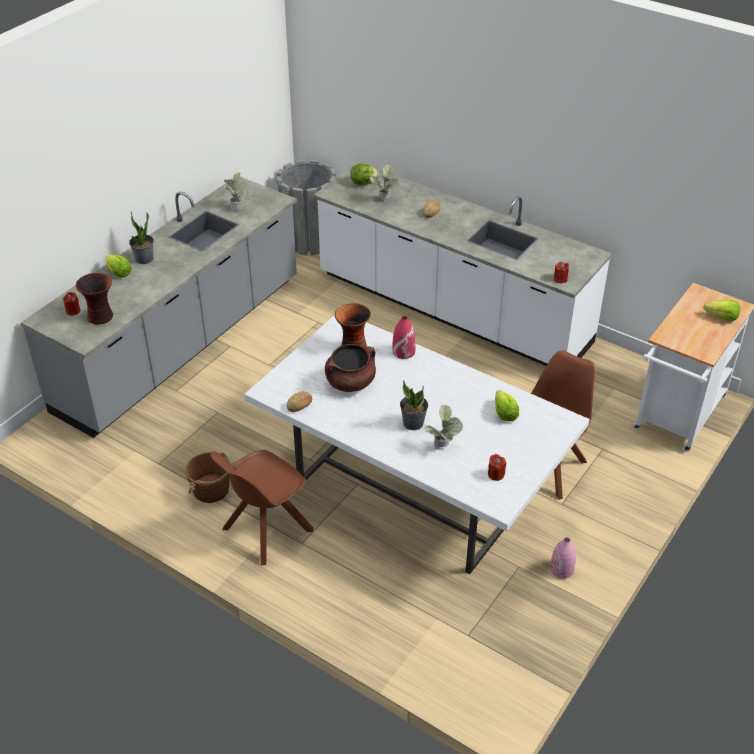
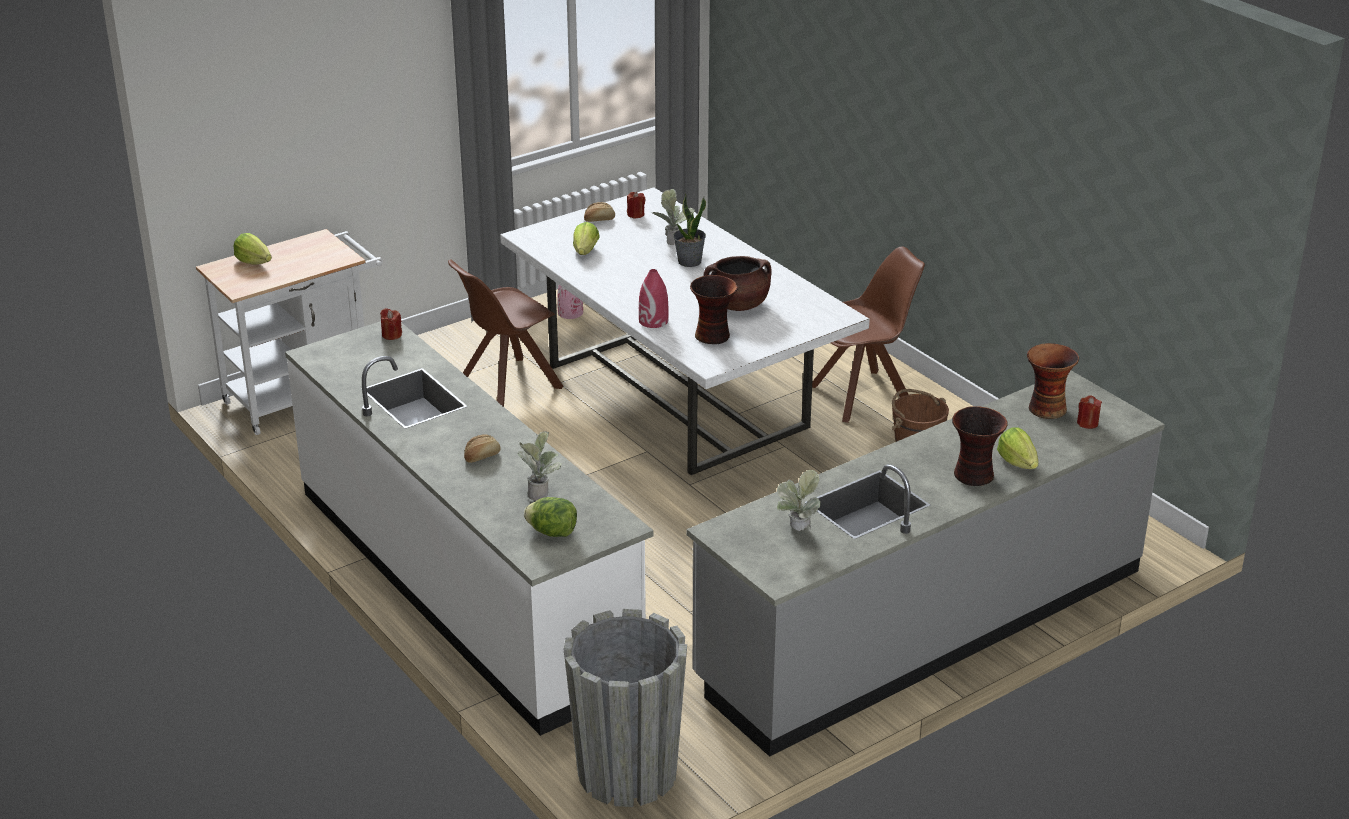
camera: 160 degrees left, 10 degrees down
potted plant [129,212,154,264] -> vase [952,406,1008,486]
bread [287,392,312,412] -> bread moved to [584,202,615,222]

